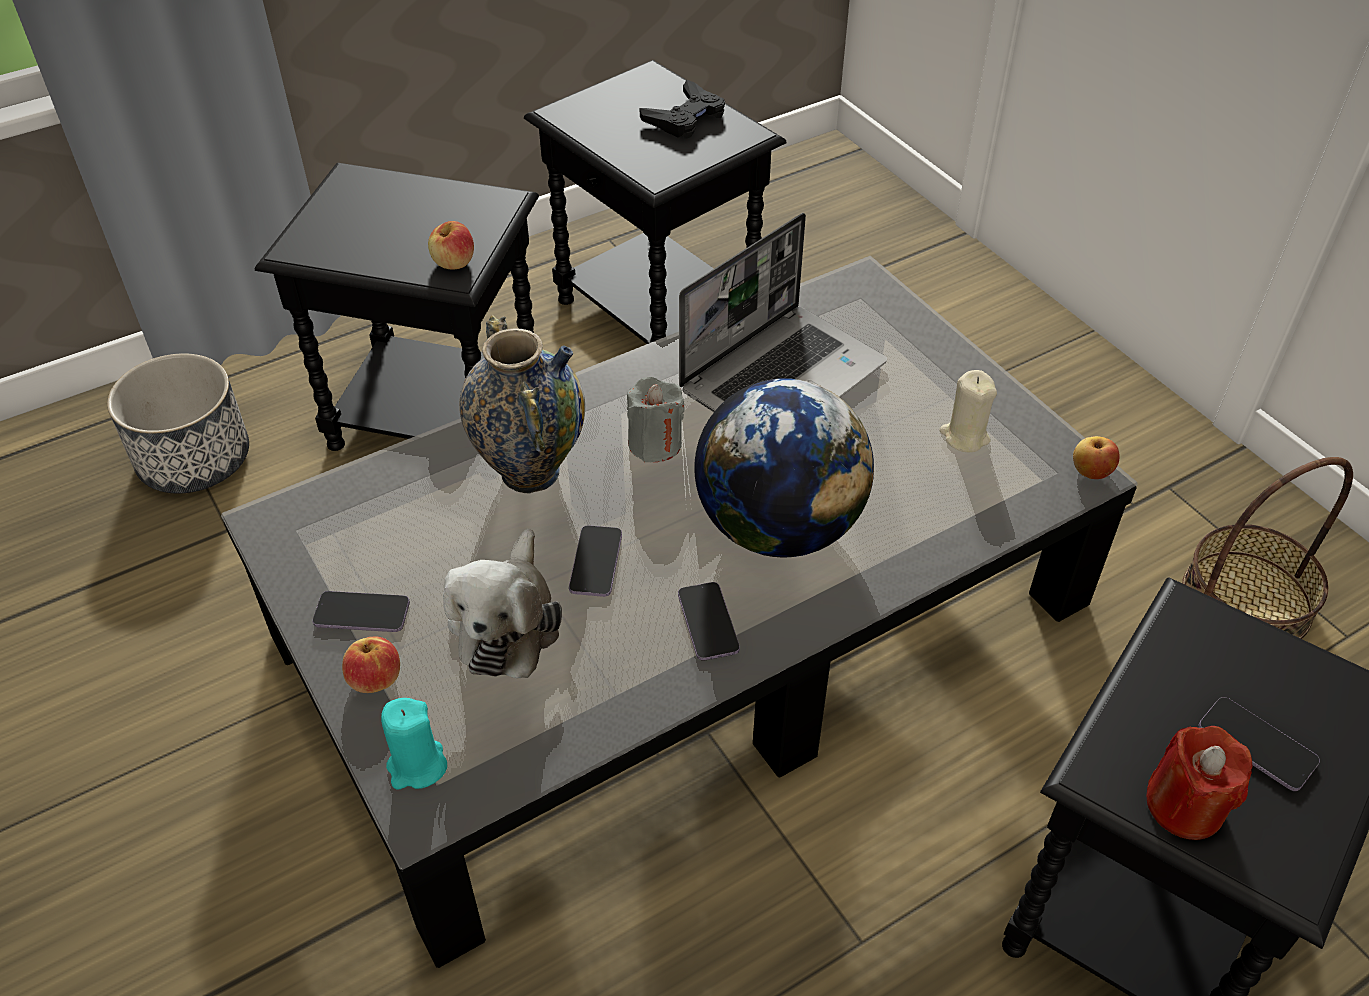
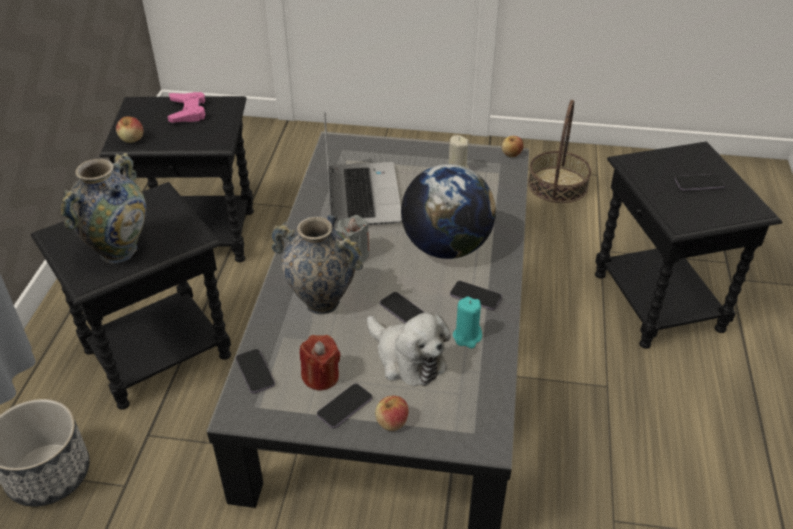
camera: 50 degrees left, 5 degrees down
turquoise candle [381,698,447,790] -> turquoise candle moved to [453,297,482,348]
apple [428,221,474,269] -> apple moved to [116,116,143,143]
black game controller [640,80,725,139] -> pink game controller [168,92,205,123]
red candle [1146,726,1252,840] -> red candle moved to [300,335,341,390]
none -> vase [61,153,146,264]
none -> phone [236,349,275,393]

